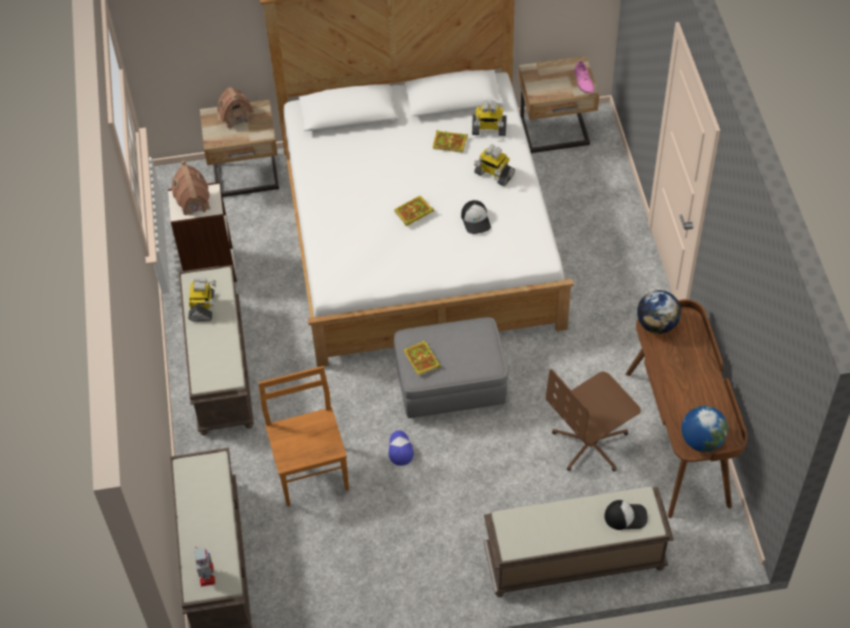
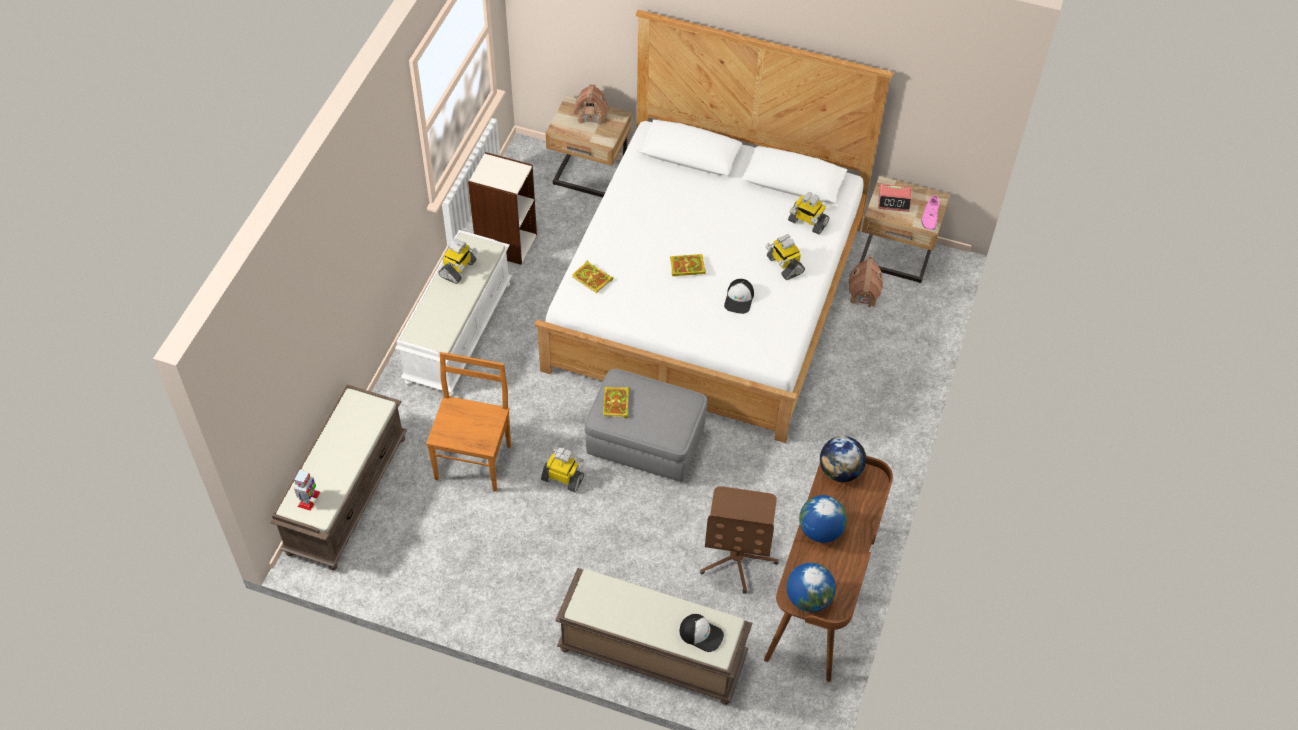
camera: 25 degrees right, 0 degrees up
toy house [172,161,211,216] -> toy house moved to [848,255,883,308]
brown bench [178,265,254,435] -> white bench [395,230,512,397]
cap [389,430,414,466] -> toy robot [541,448,584,492]
book [433,130,468,153] -> book moved to [572,261,613,293]
brown office chair [546,369,641,472] -> brown office chair turned 75 degrees counterclockwise [700,486,779,594]
none -> globe [799,495,847,543]
none -> alarm clock [878,184,911,212]

